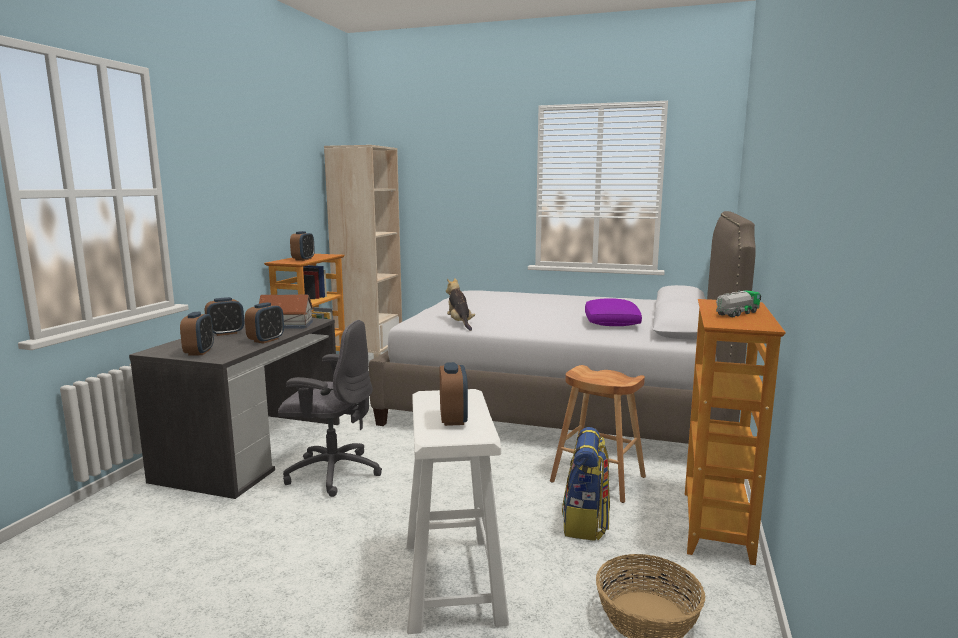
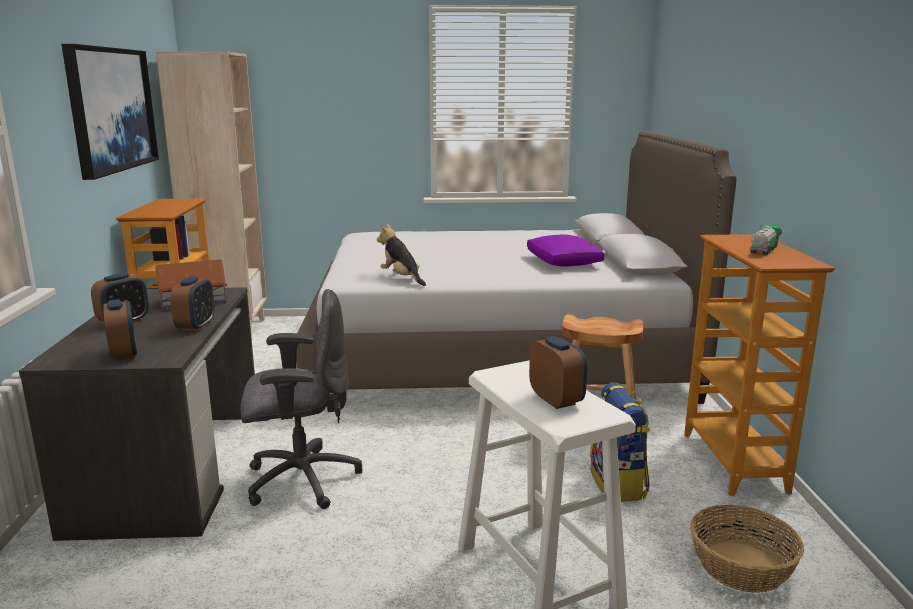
camera: 20 degrees left, 5 degrees up
alarm clock [290,231,315,261] -> none
none -> picture [61,44,159,180]

